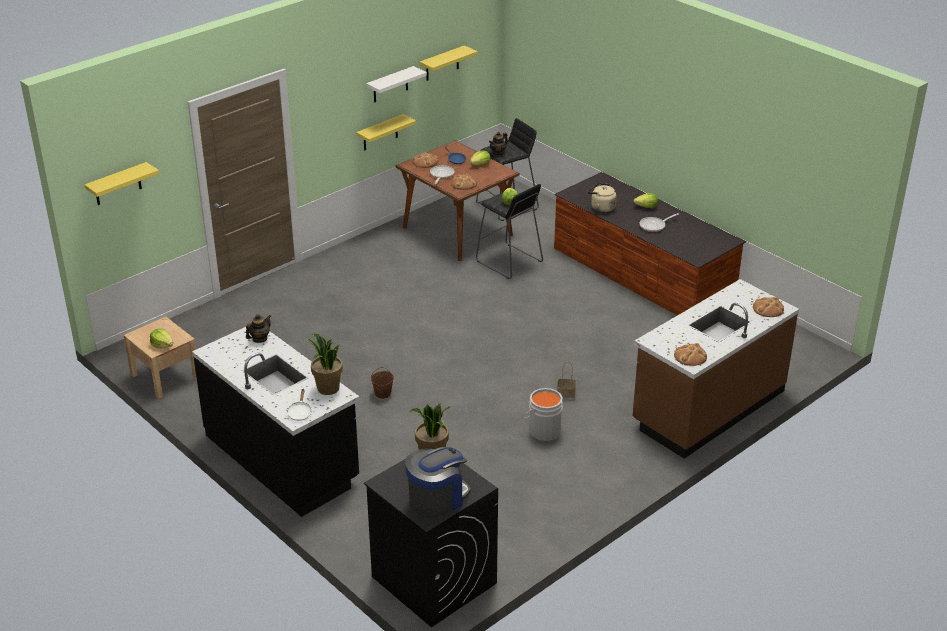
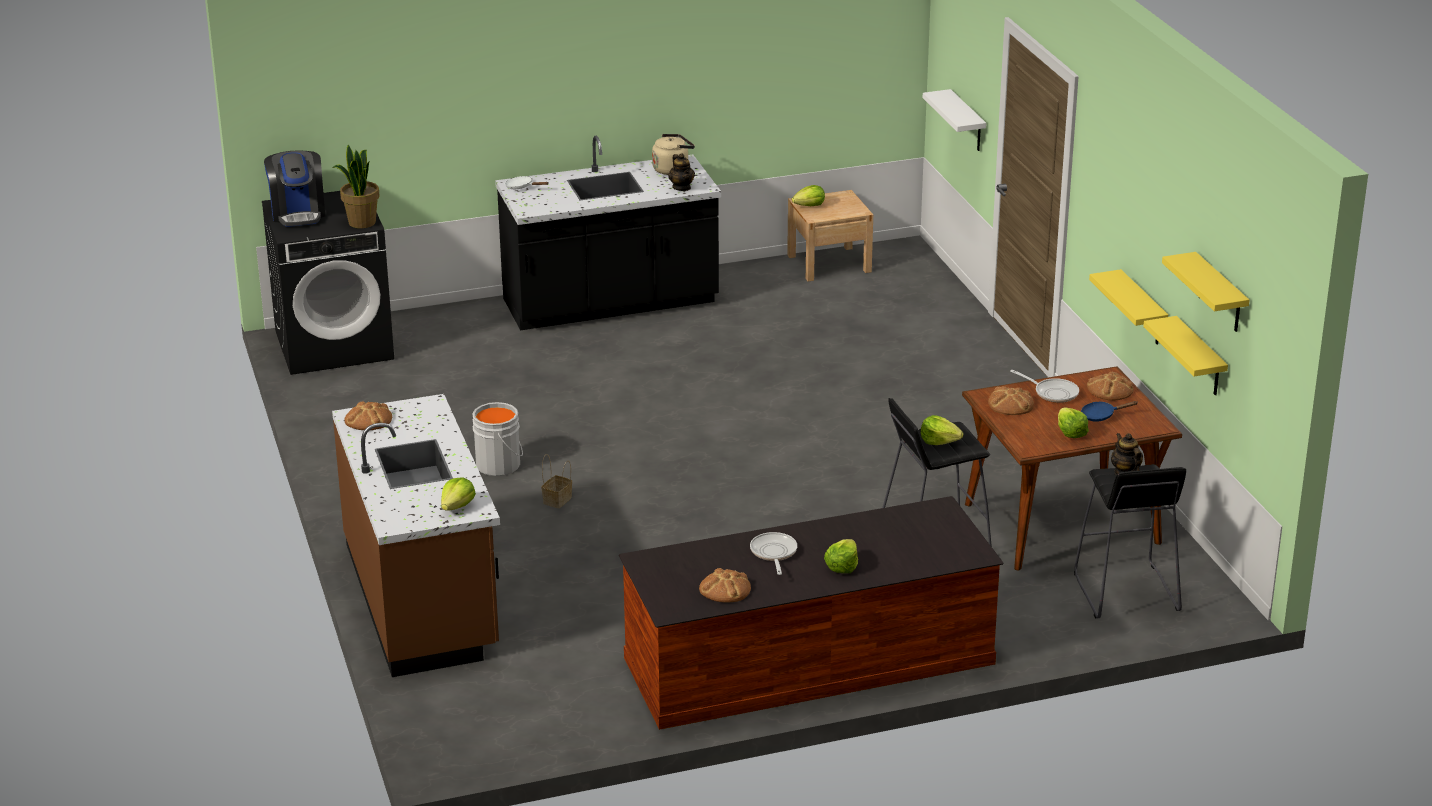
camera: 115 degrees right, 5 degrees down
yellow shelf [84,162,159,205] -> yellow shelf moved to [1143,316,1228,395]
potted plant [305,333,343,395] -> none
white shelf [366,66,427,103] -> white shelf moved to [923,89,986,151]
brown bucket [371,367,394,399] -> none
beige kettle [587,183,616,212] -> beige kettle moved to [652,134,695,175]
bread [753,297,784,317] -> bread moved to [699,568,751,602]
none -> lettuce [441,477,476,511]

